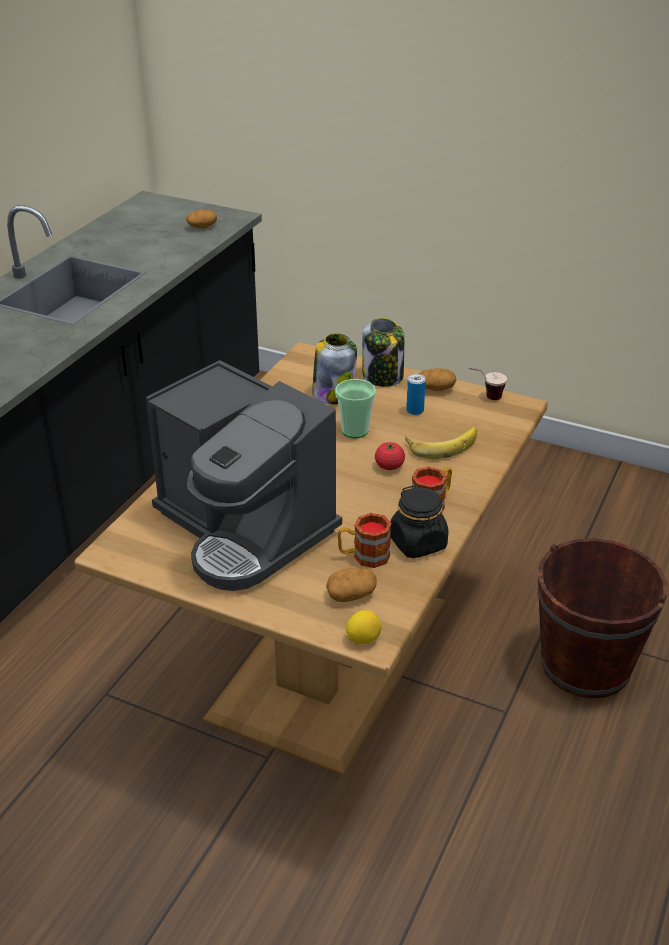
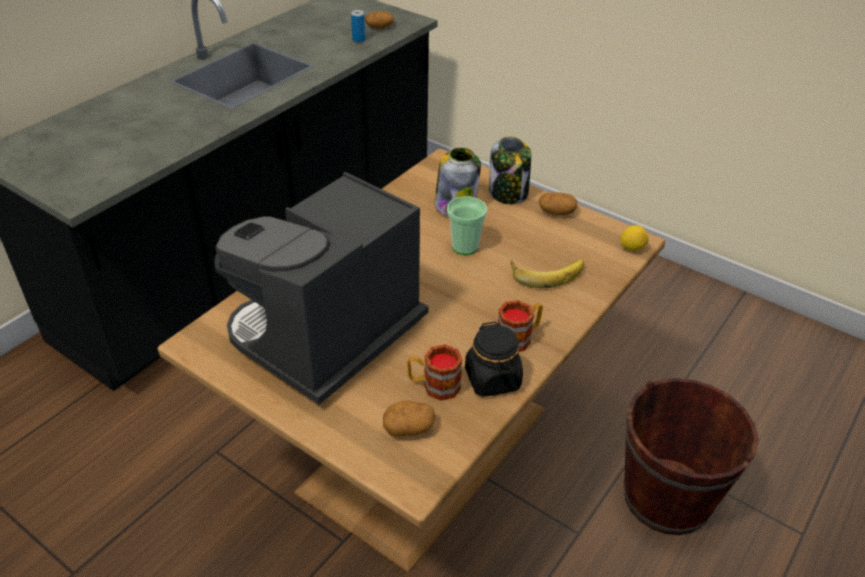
camera: 10 degrees right, 5 degrees up
coffee machine [146,360,342,591] -> coffee machine turned 75 degrees clockwise [214,172,429,405]
lemon [346,610,381,644] -> lemon moved to [620,225,648,251]
tomato [375,442,405,470] -> none
can [406,374,426,415] -> can moved to [351,10,365,43]
cup [468,368,507,400] -> none

